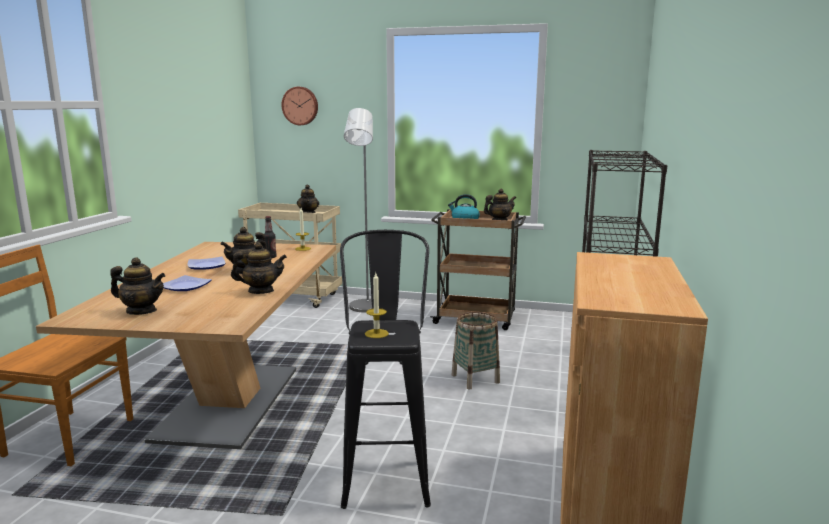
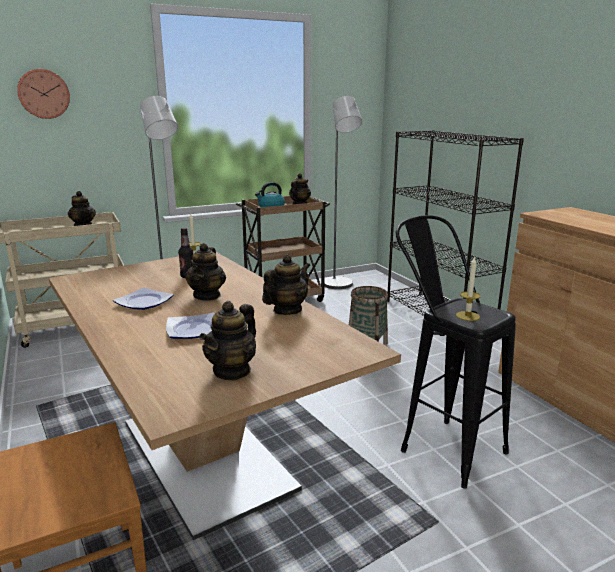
camera: 40 degrees left, 5 degrees up
teapot [110,257,165,315] -> teapot turned 150 degrees clockwise [199,301,256,380]
none -> grey floor lamp [324,96,362,289]

